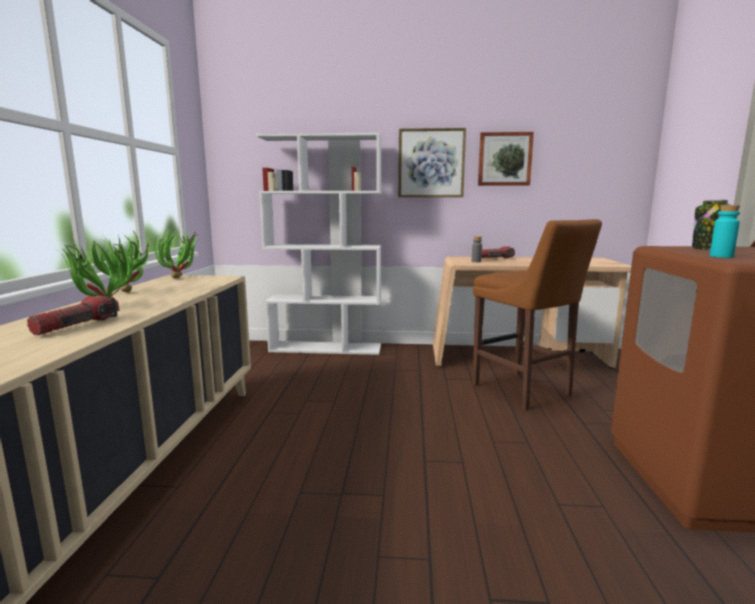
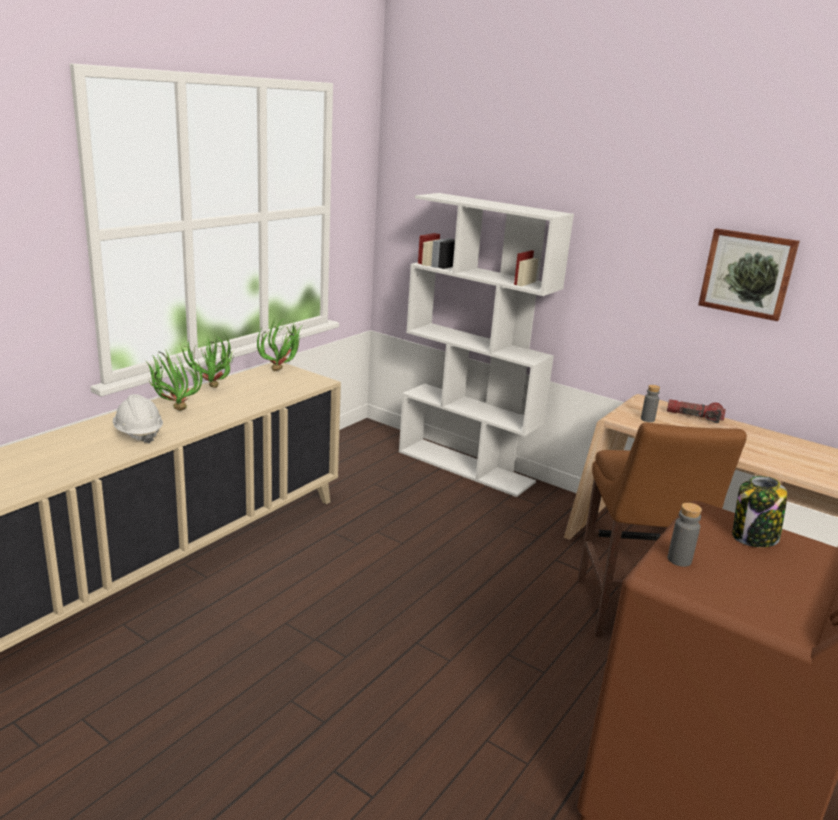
camera: 30 degrees right, 10 degrees up
flashlight [27,296,119,335] -> white hard hat [113,394,163,444]
picture [398,128,466,197] -> none
turquoise bottle [710,205,740,258] -> grey bottle [668,503,702,567]

